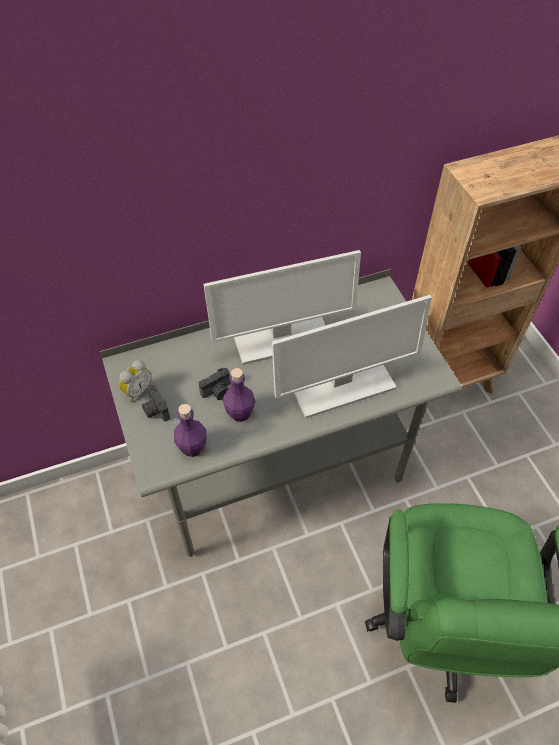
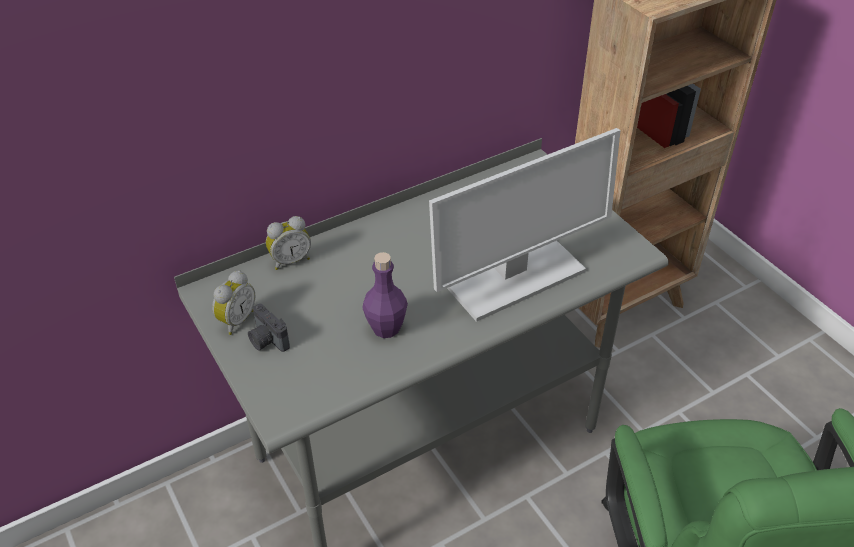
camera: 10 degrees left, 10 degrees down
purple bottle [174,404,207,457] -> none
camera [199,368,230,400] -> none
monitor [204,250,361,365] -> none
none -> alarm clock [266,216,311,270]

